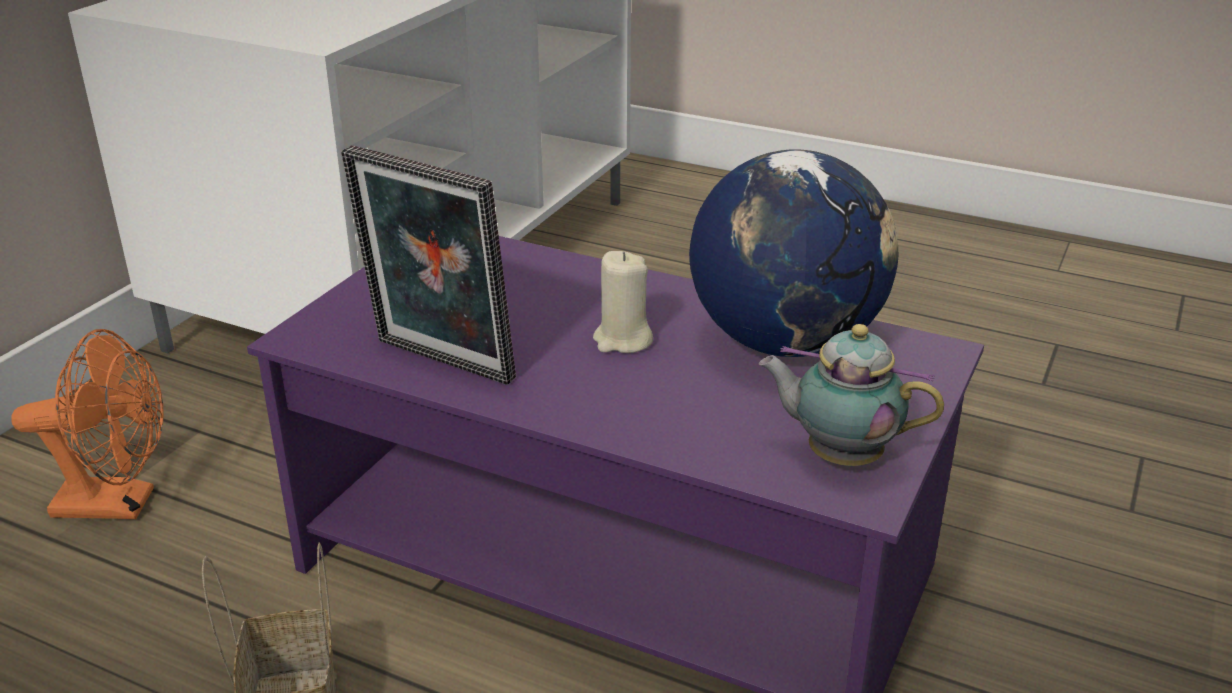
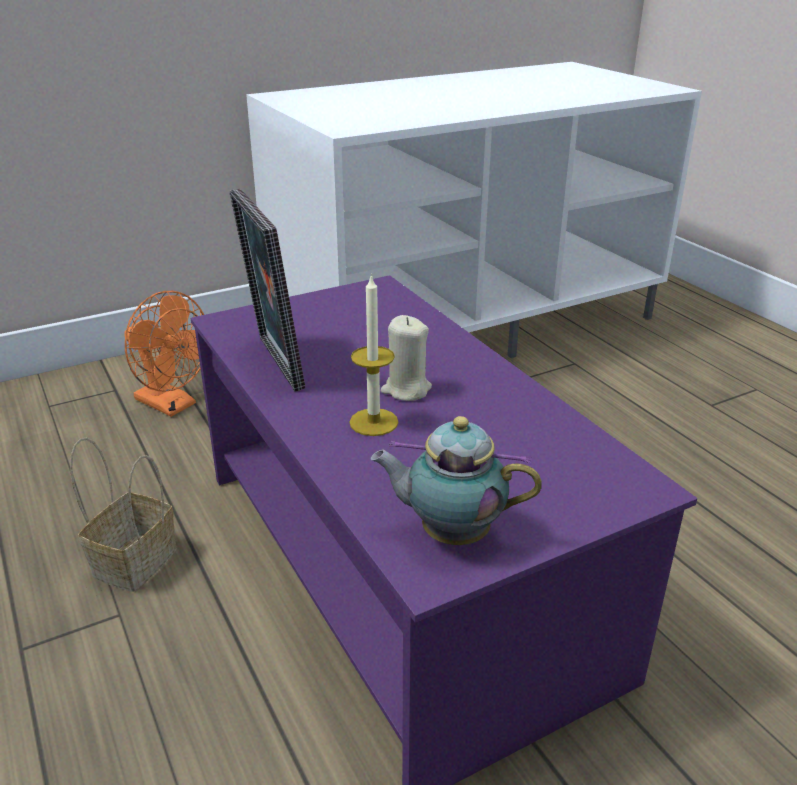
camera: 35 degrees right, 0 degrees up
globe [689,149,899,357] -> none
teapot [759,324,944,466] -> teapot turned 45 degrees counterclockwise [371,416,542,545]
none -> candle [349,274,399,436]

